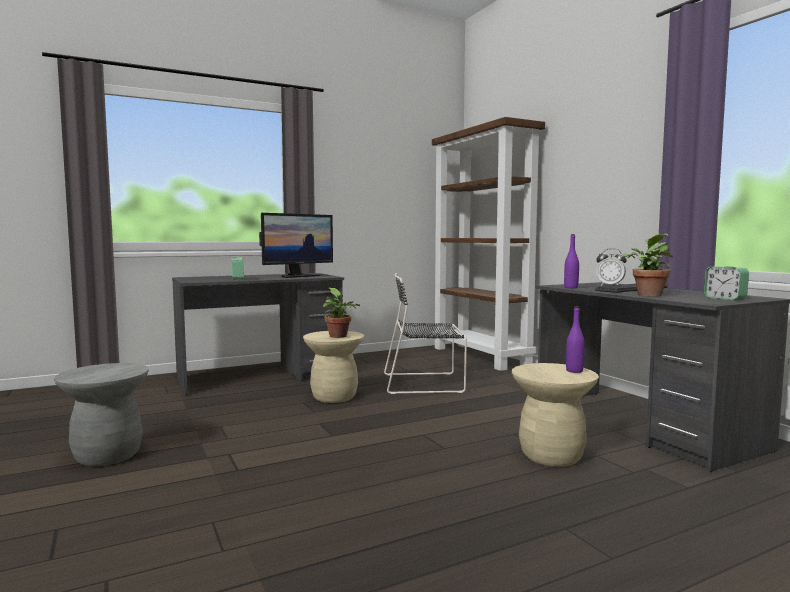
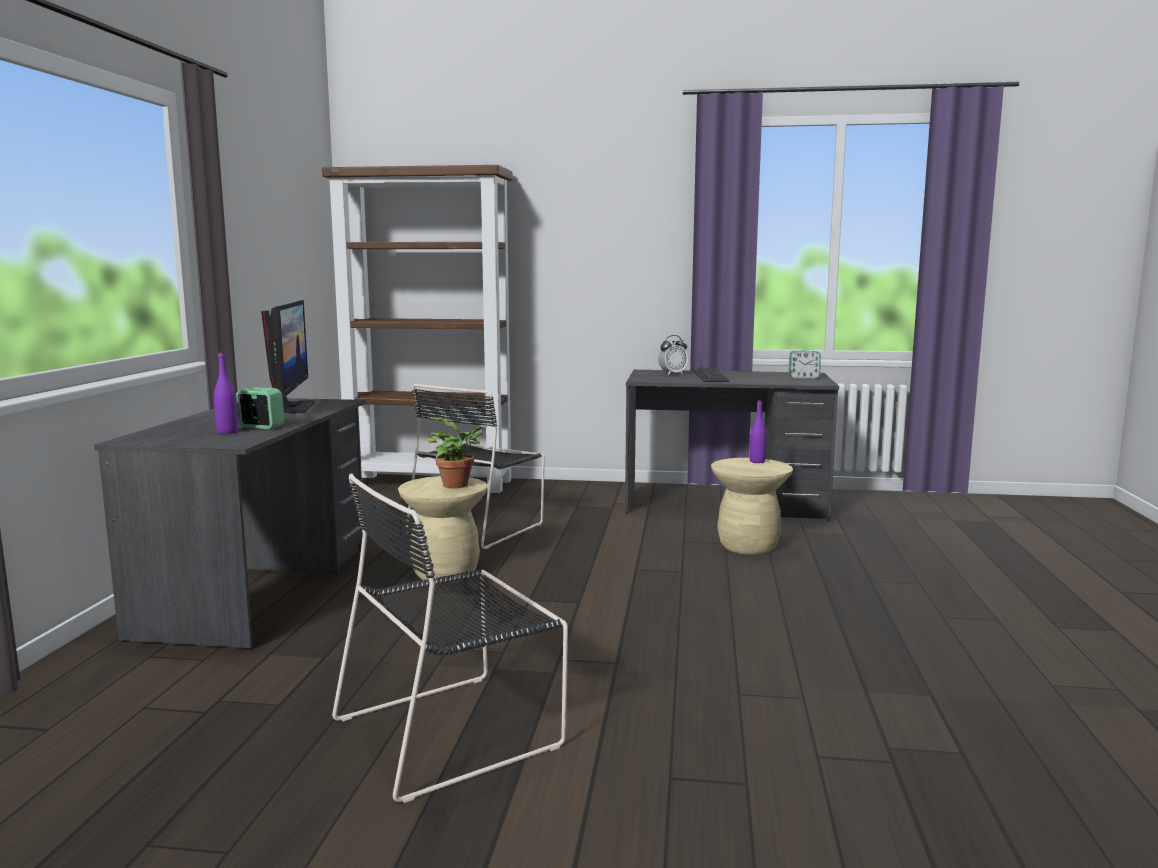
camera: 55 degrees left, 5 degrees up
grey stool [54,363,149,467] -> black chair [332,473,568,803]
purple bottle [564,234,579,288] -> purple bottle moved to [214,351,238,434]
potted plant [621,234,673,296] -> none

